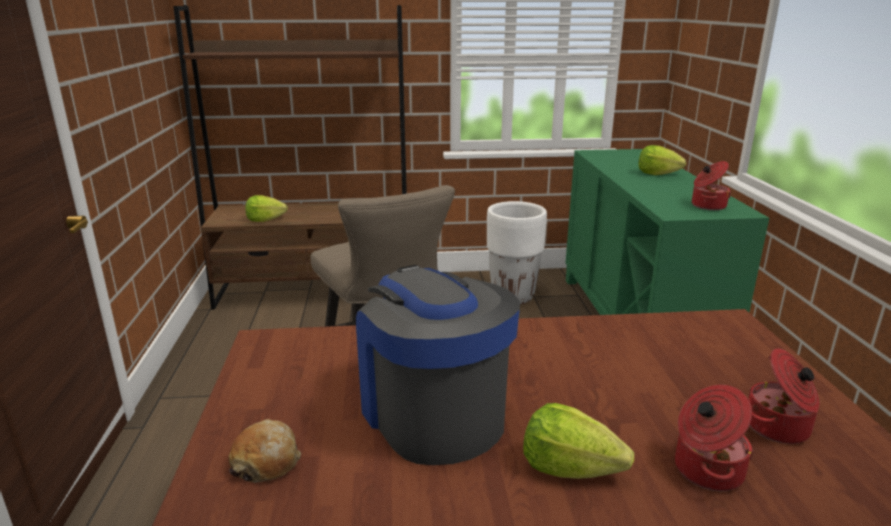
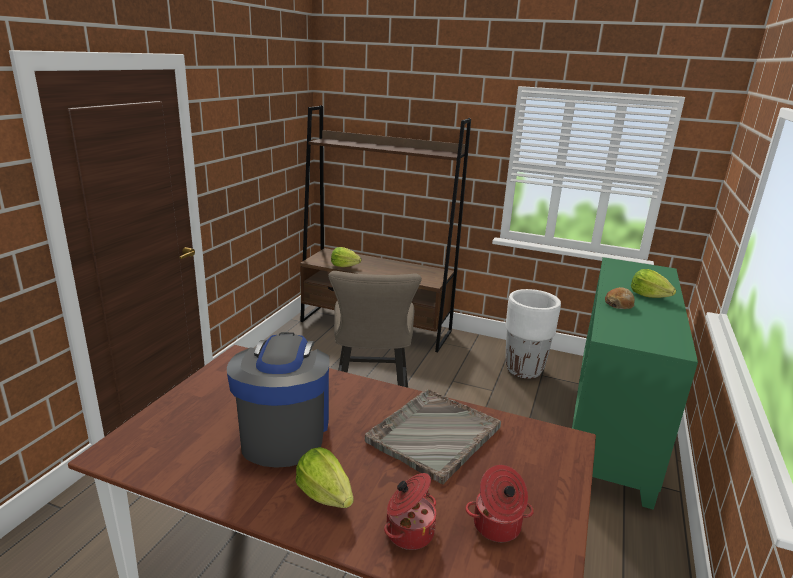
camera: 25 degrees right, 0 degrees up
bread [229,419,301,483] -> bread moved to [605,287,635,309]
cooking pot [692,161,731,210] -> none
none -> grey tray [365,389,501,485]

